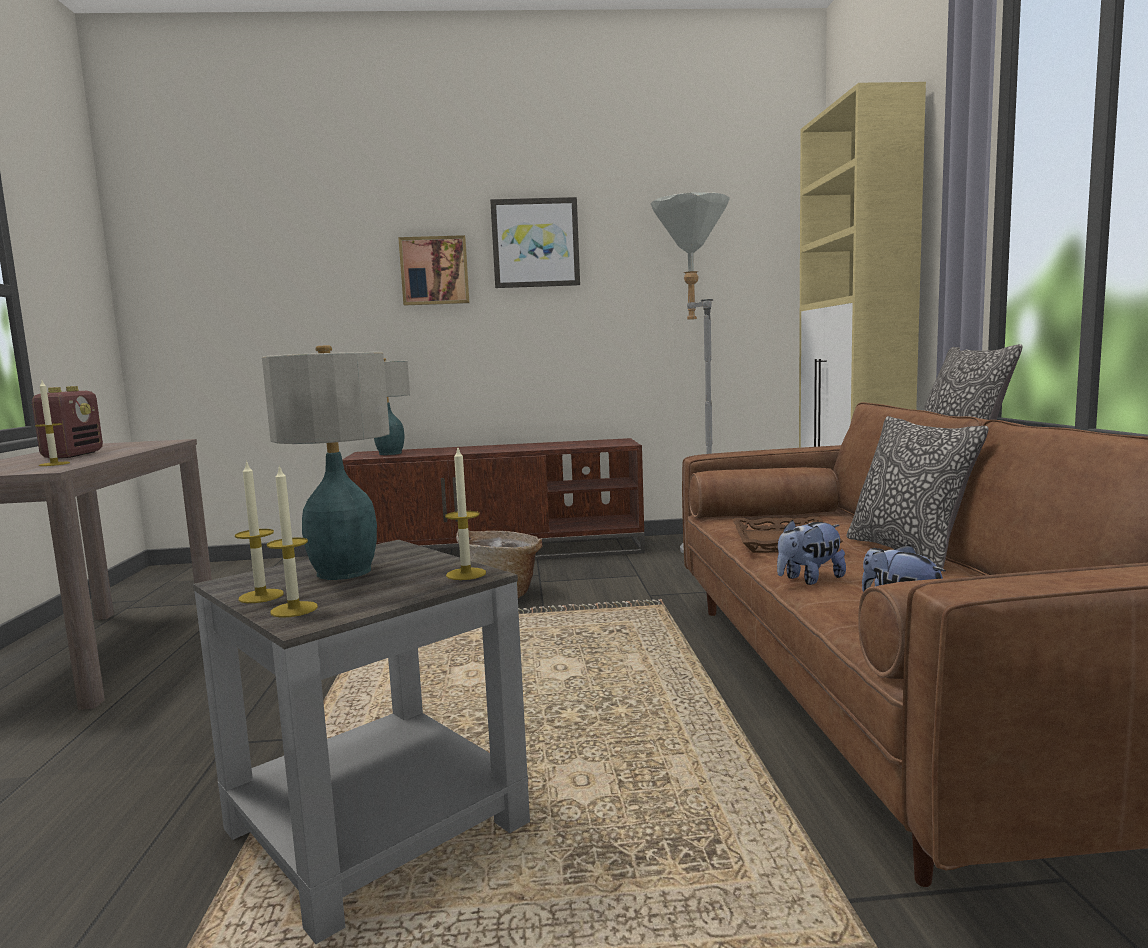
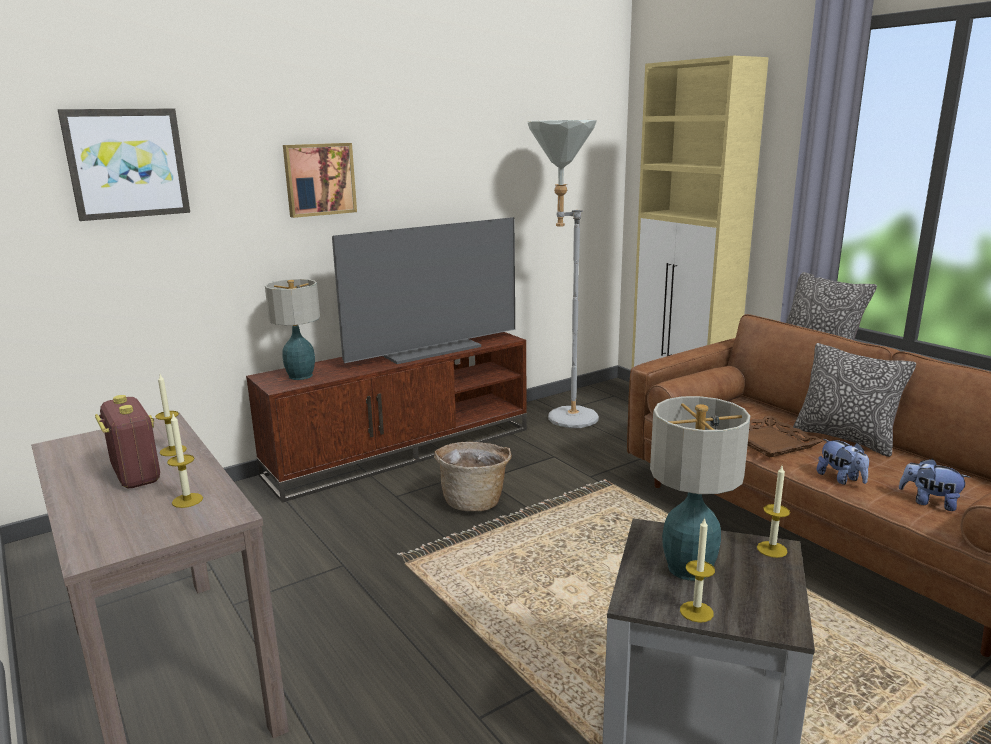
camera: 30 degrees left, 10 degrees up
candle [267,465,318,618] -> candle moved to [155,374,187,456]
picture [490,197,580,288] -> picture moved to [58,108,190,221]
plush toy [777,520,846,585] -> plush toy turned 60 degrees counterclockwise [817,439,869,485]
none -> television [332,217,515,364]

